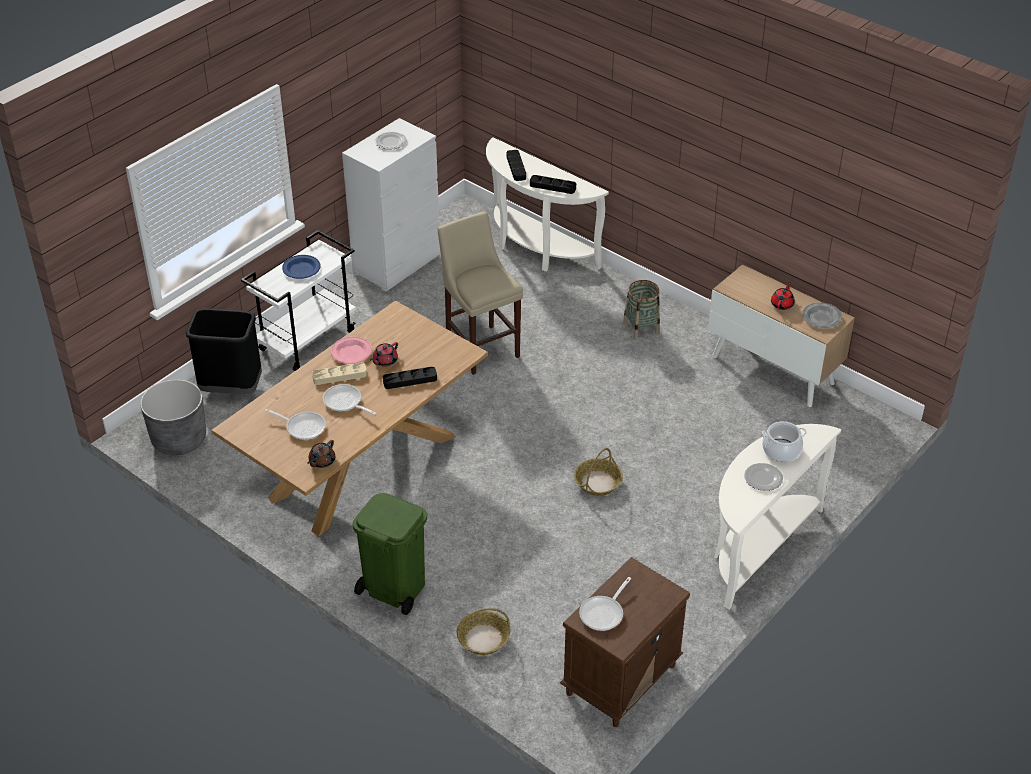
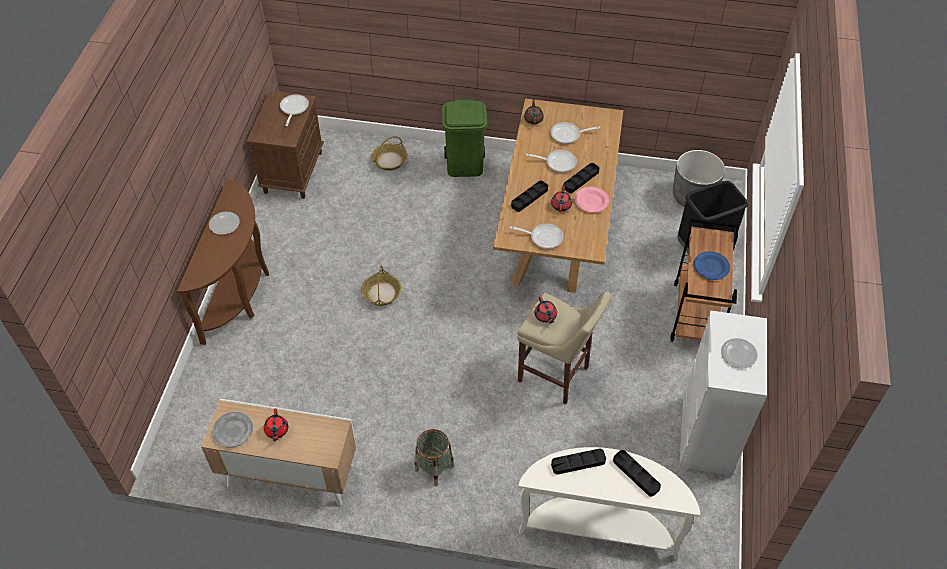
camera: 150 degrees right, 10 degrees up
white cart [241,230,356,371] -> brown cart [670,219,738,342]
beige tray [312,363,367,385] -> black tray [564,163,599,193]
white console table [714,424,841,610] -> brown console table [177,179,269,345]
cooking pot [762,421,807,462] -> none
none -> frying pan [510,224,563,249]
none -> red teapot [534,296,557,323]

